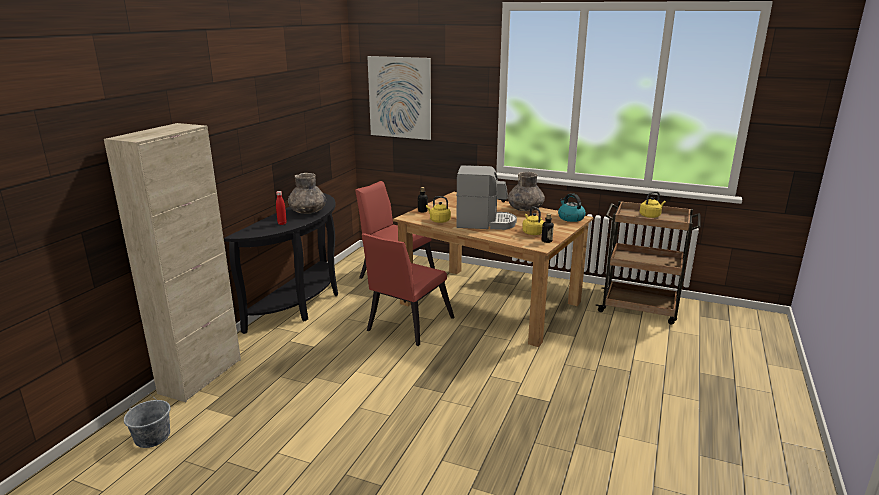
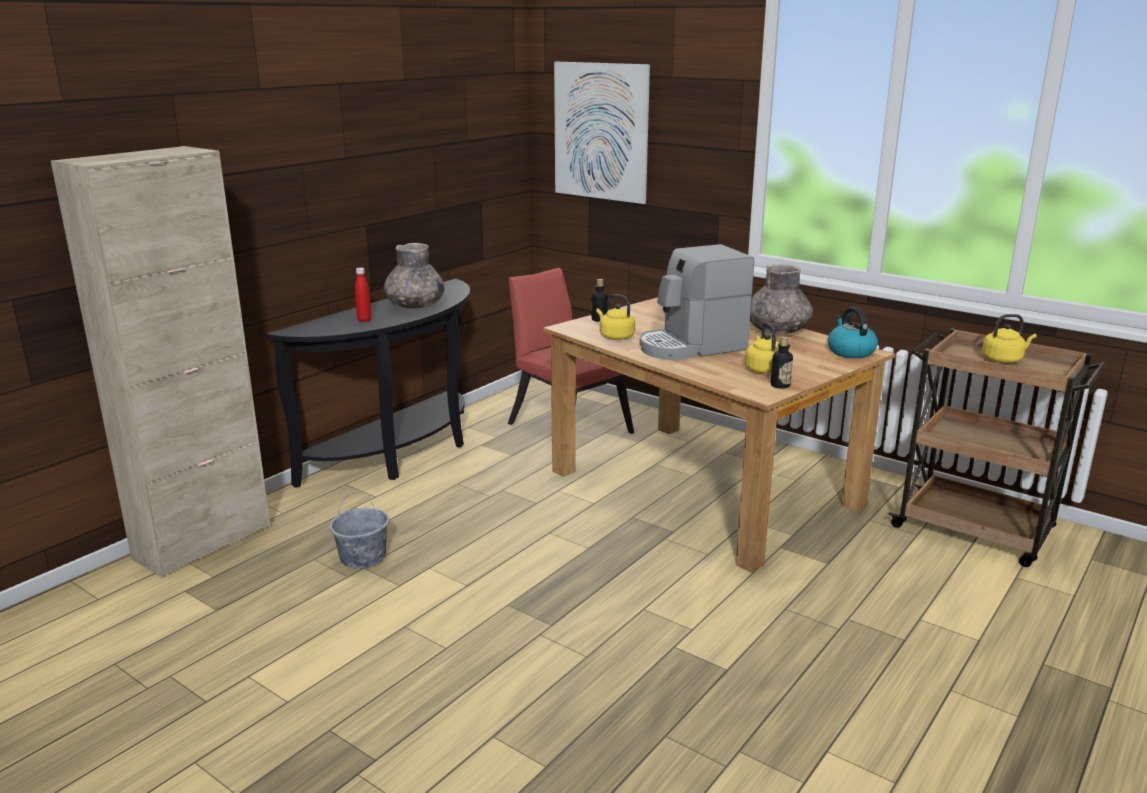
camera: 15 degrees right, 0 degrees up
grey bucket [124,392,171,448] -> grey bucket moved to [330,492,389,569]
red chair [362,233,455,346] -> none
coffee machine [456,165,517,230] -> coffee machine turned 135 degrees clockwise [640,244,754,360]

